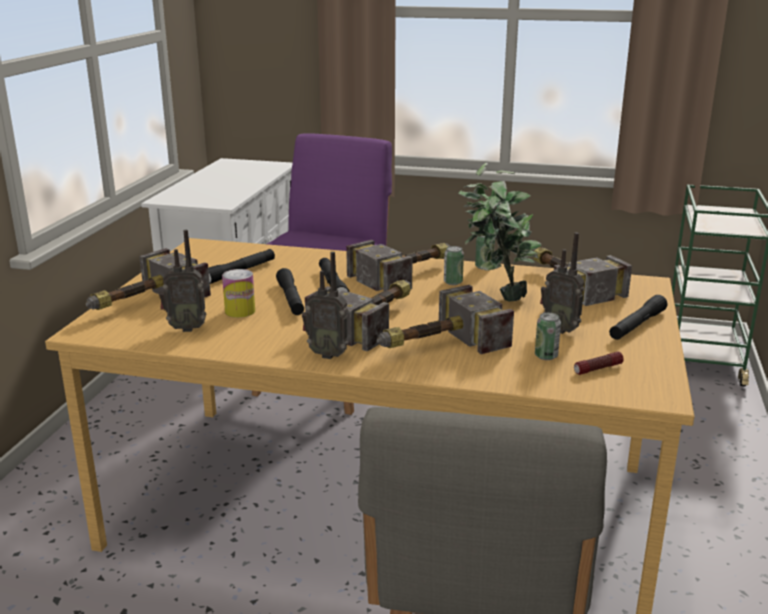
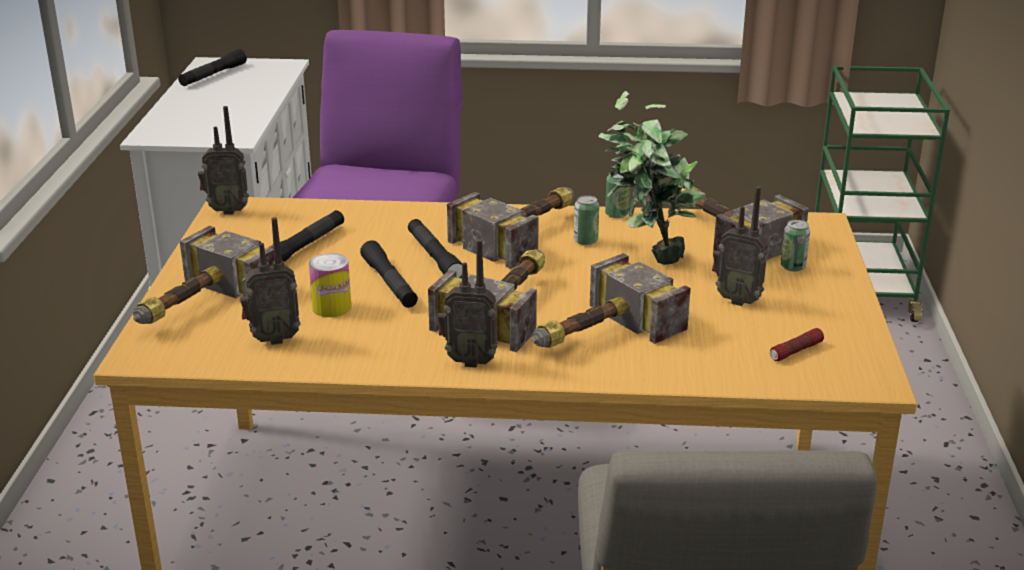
camera: 10 degrees left, 5 degrees up
can [535,313,561,360] -> can moved to [781,220,810,272]
black flashlight [609,295,667,340] -> black flashlight moved to [178,49,247,86]
none -> radio [198,106,249,215]

